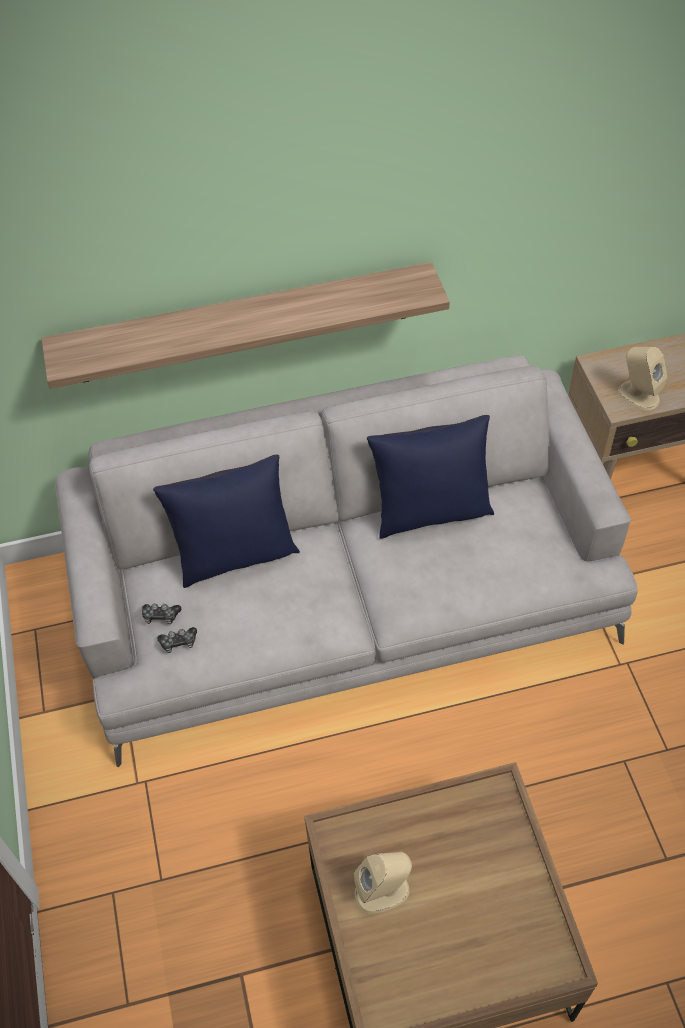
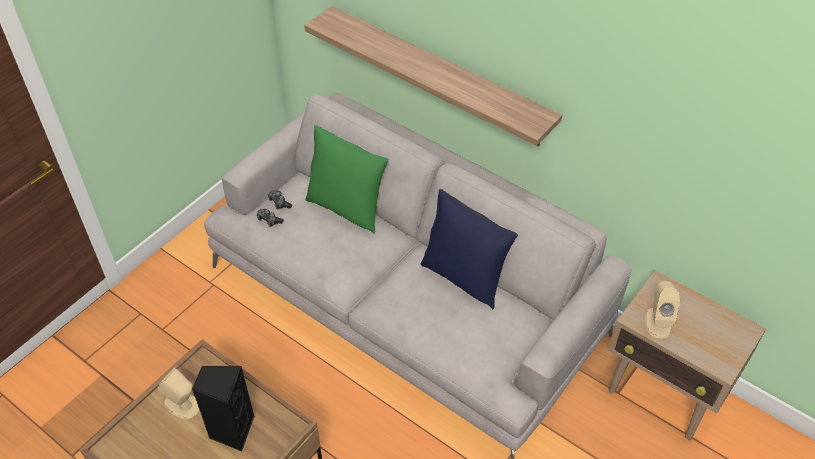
camera: 50 degrees right, 5 degrees down
blue pillow [153,455,300,588] -> green pillow [306,125,389,234]
none -> black speaker [192,366,255,451]

